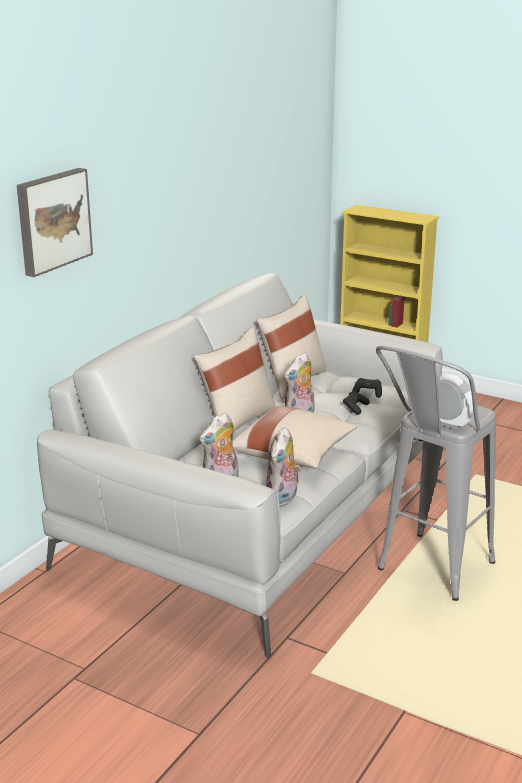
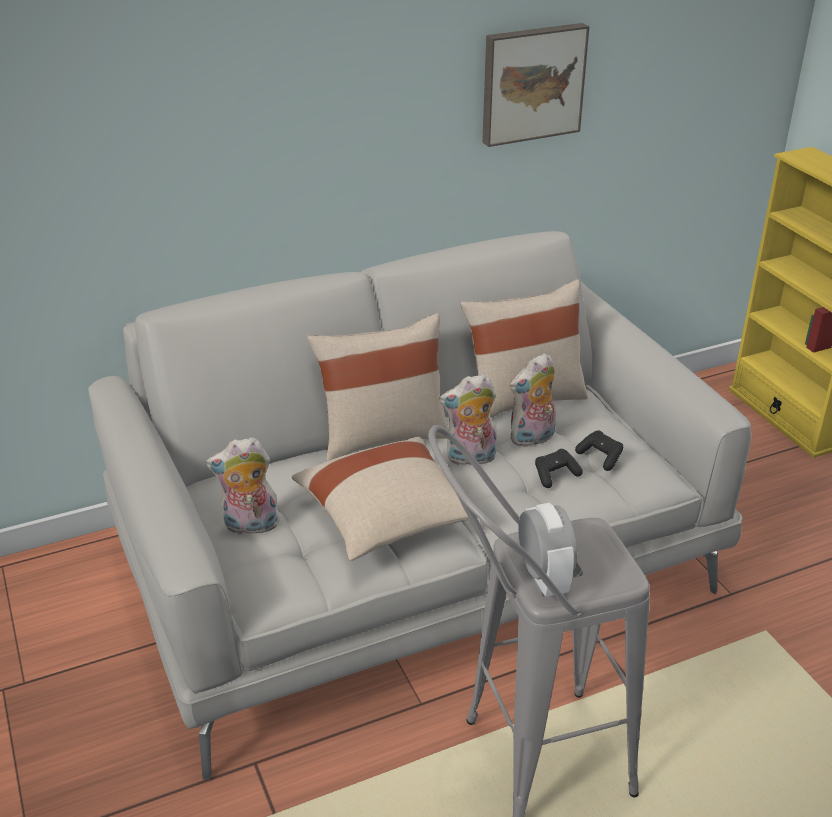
camera: 35 degrees right, 10 degrees up
picture [17,168,93,277] -> picture moved to [482,23,589,147]
plush toy [266,427,301,507] -> plush toy moved to [510,353,556,447]

